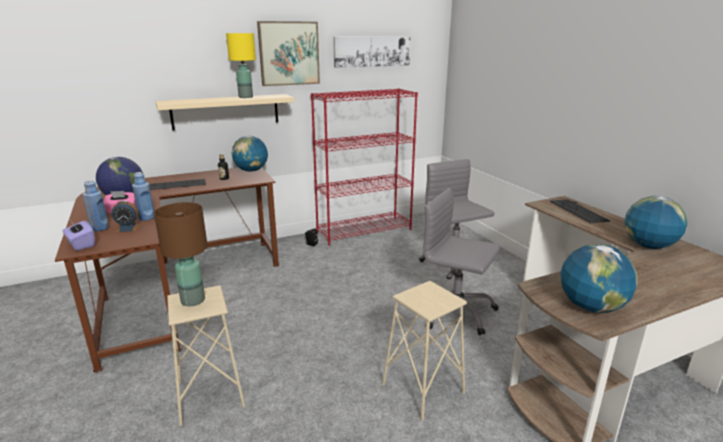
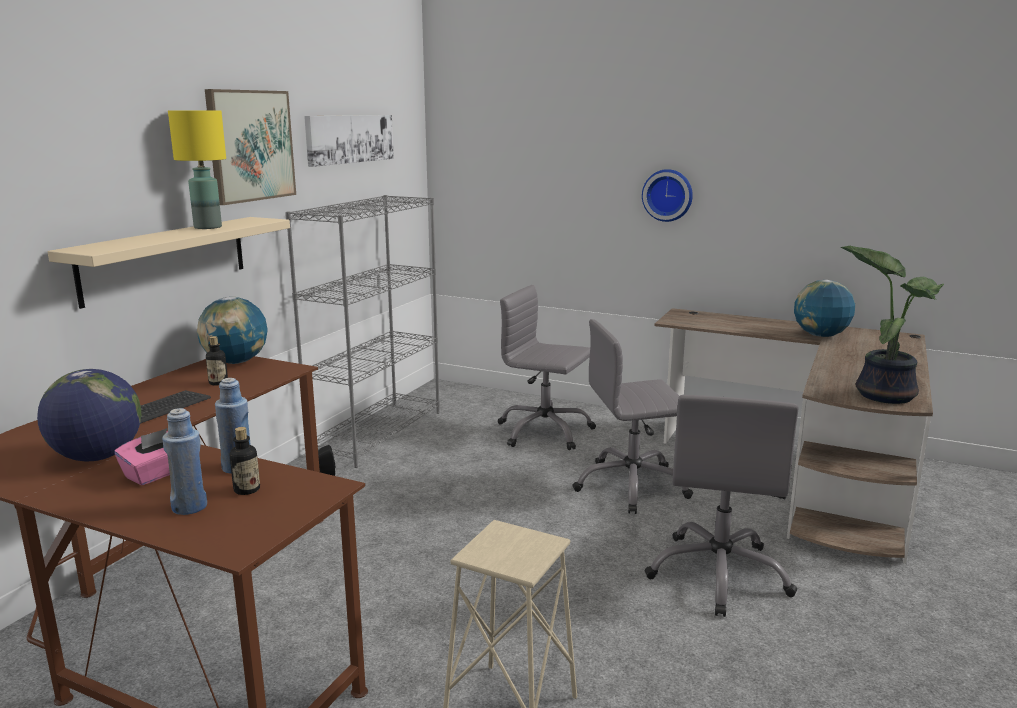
camera: 40 degrees left, 5 degrees down
purple tissue box [62,221,95,251] -> none
alarm clock [111,201,141,233] -> bottle [230,427,260,495]
brown table lamp [154,202,208,306] -> none
red bookcase [311,88,418,246] -> grey bookcase [285,195,440,468]
beige stool [382,281,467,421] -> grey office chair [644,395,799,617]
keyboard [550,199,610,223] -> none
globe [560,244,638,313] -> potted plant [841,246,944,404]
none -> wall clock [642,169,693,222]

